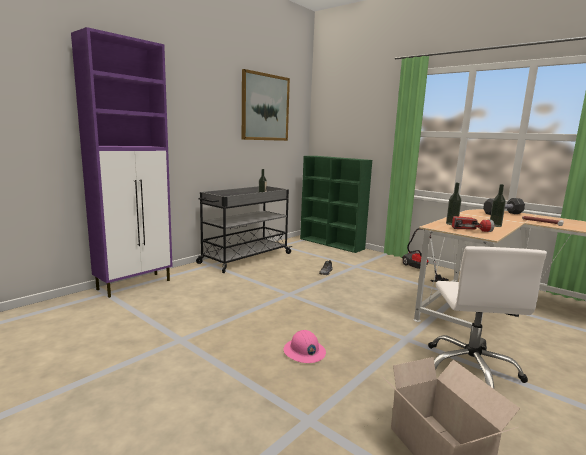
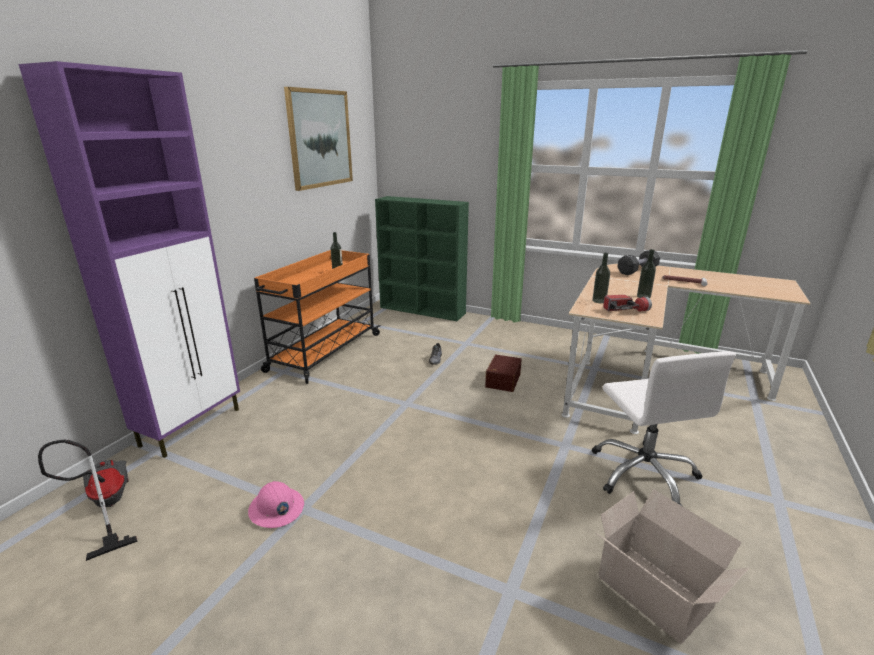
camera: 15 degrees left, 10 degrees up
grey cart [196,186,292,273] -> orange cart [254,250,381,384]
pink hard hat [284,330,326,363] -> pink hard hat moved to [248,481,304,528]
vacuum cleaner [402,228,449,282] -> vacuum cleaner moved to [38,440,137,561]
none -> brown storage box [485,354,522,392]

